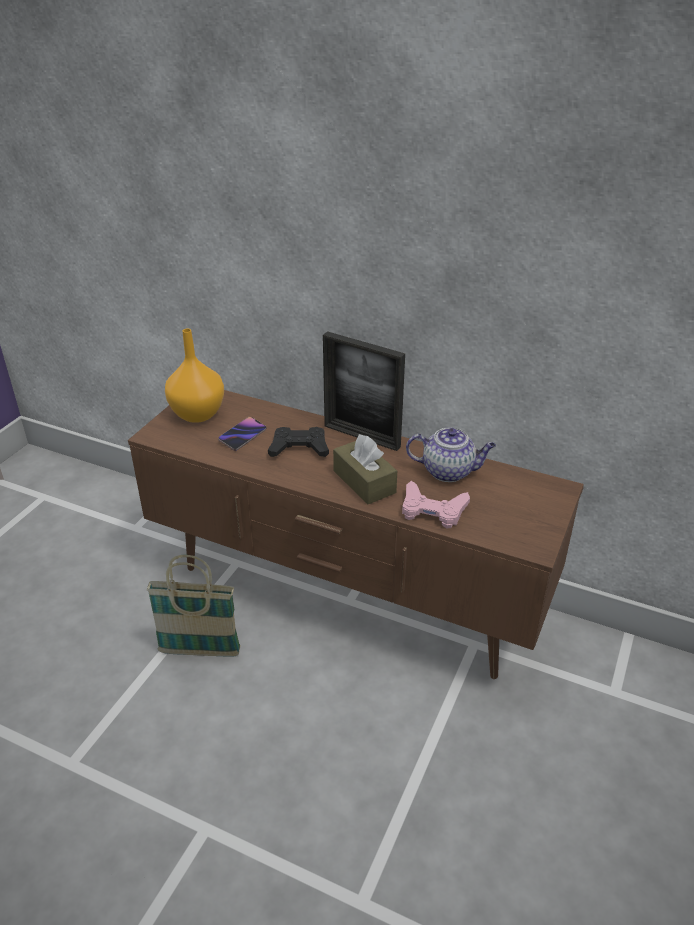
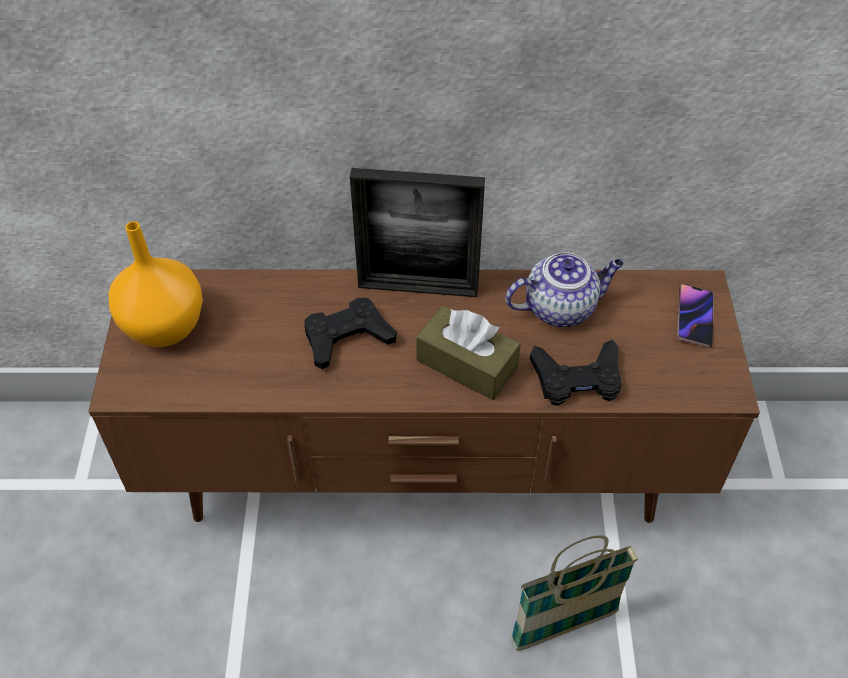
camera: 25 degrees left, 15 degrees up
basket [147,555,241,656] -> basket moved to [510,535,638,651]
phone [218,417,266,451] -> phone moved to [677,284,714,348]
pink game controller [402,481,470,528] -> black game controller [530,339,622,406]

